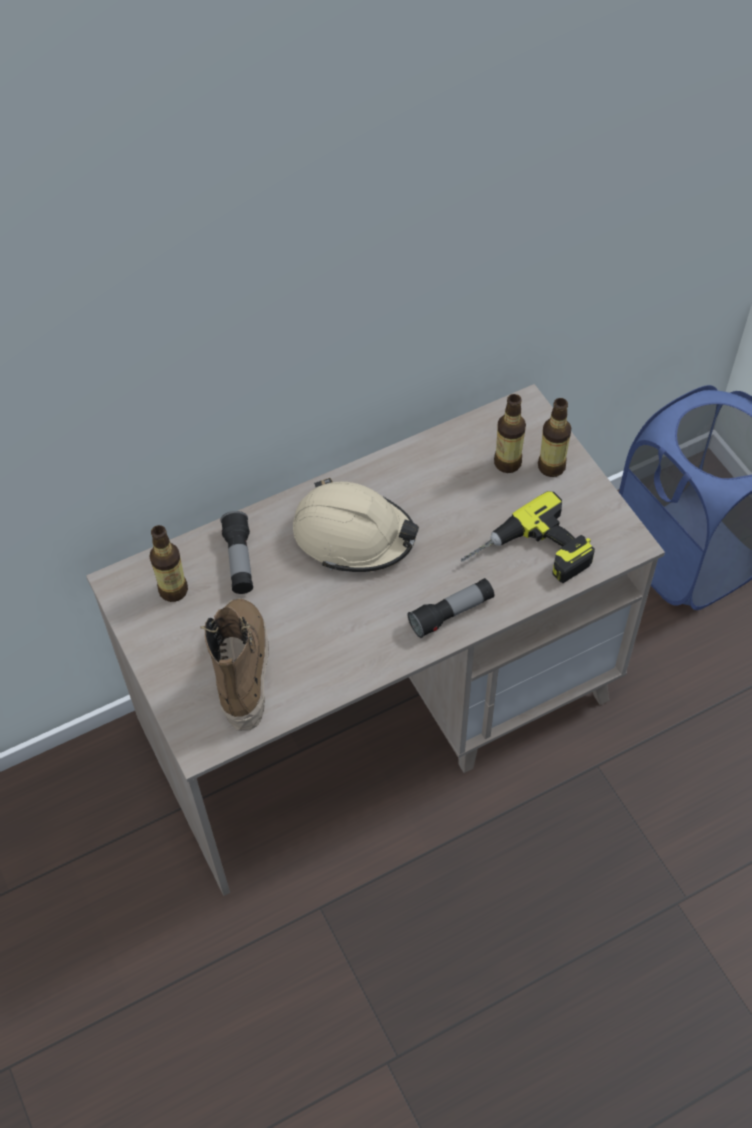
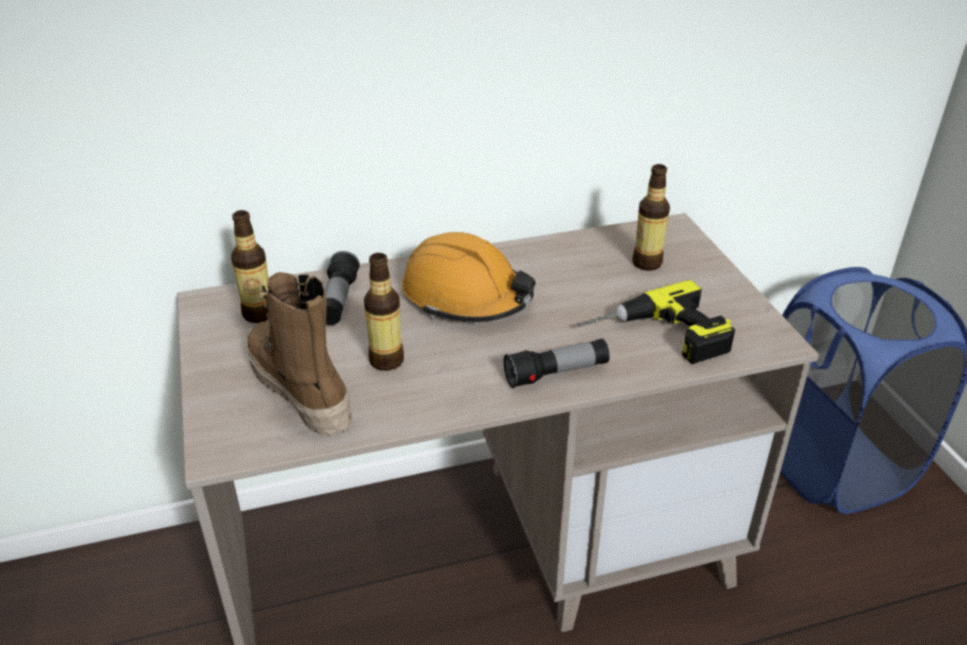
camera: 10 degrees right, 20 degrees down
boot [200,598,269,730] -> boot turned 45 degrees counterclockwise [247,272,352,436]
beige hard hat [293,478,419,572] -> orange hard hat [402,232,536,322]
bottle [538,398,571,477] -> bottle moved to [364,253,404,371]

